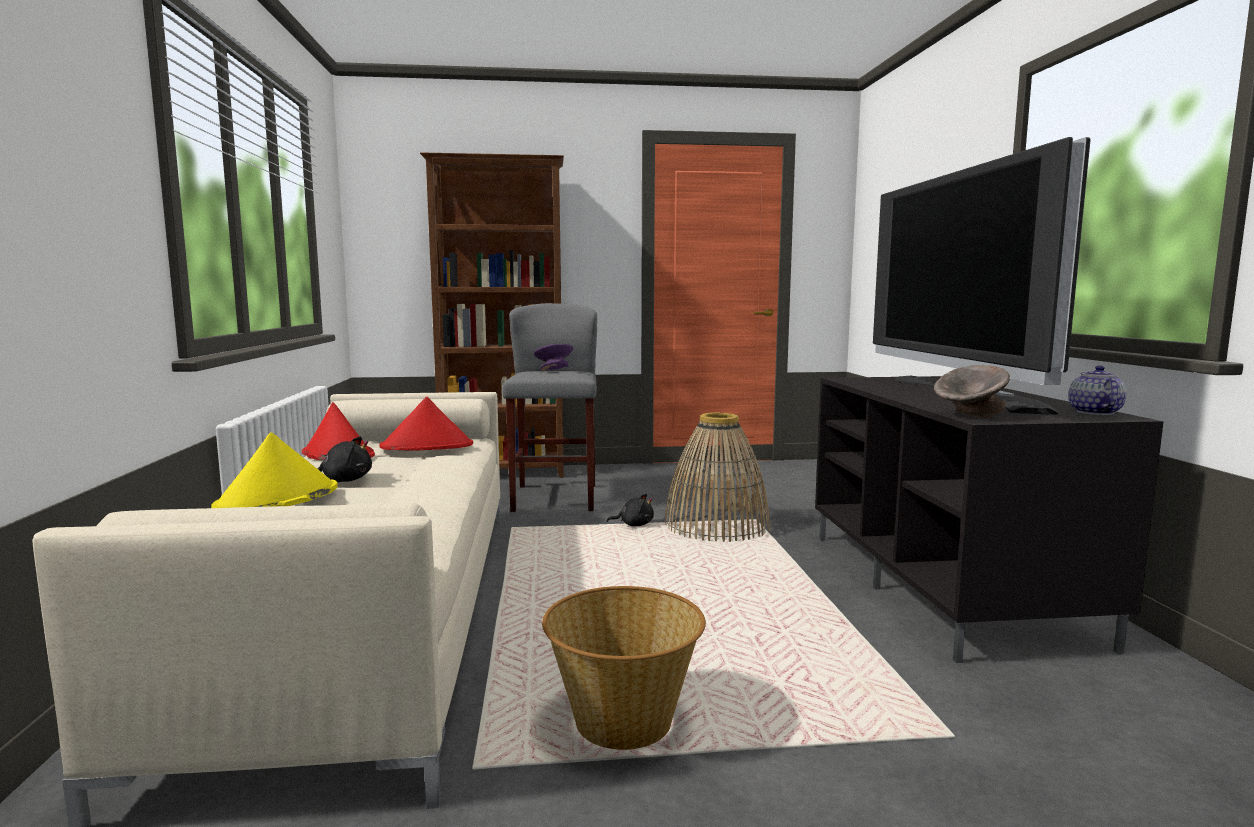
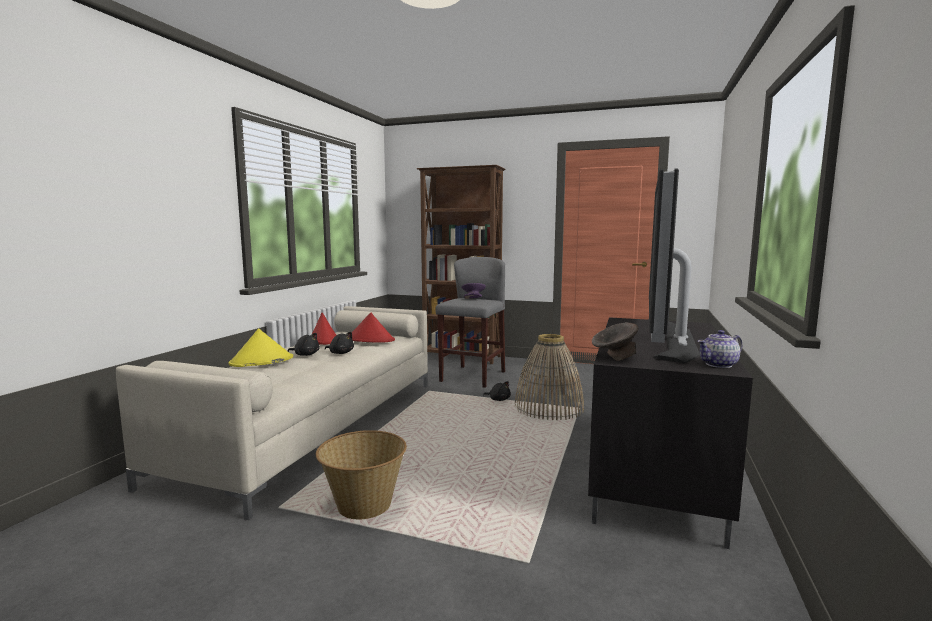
camera: 25 degrees right, 0 degrees up
teapot [1068,365,1127,415] -> teapot turned 150 degrees counterclockwise [698,330,742,368]
none -> black plush toy [325,332,354,354]

